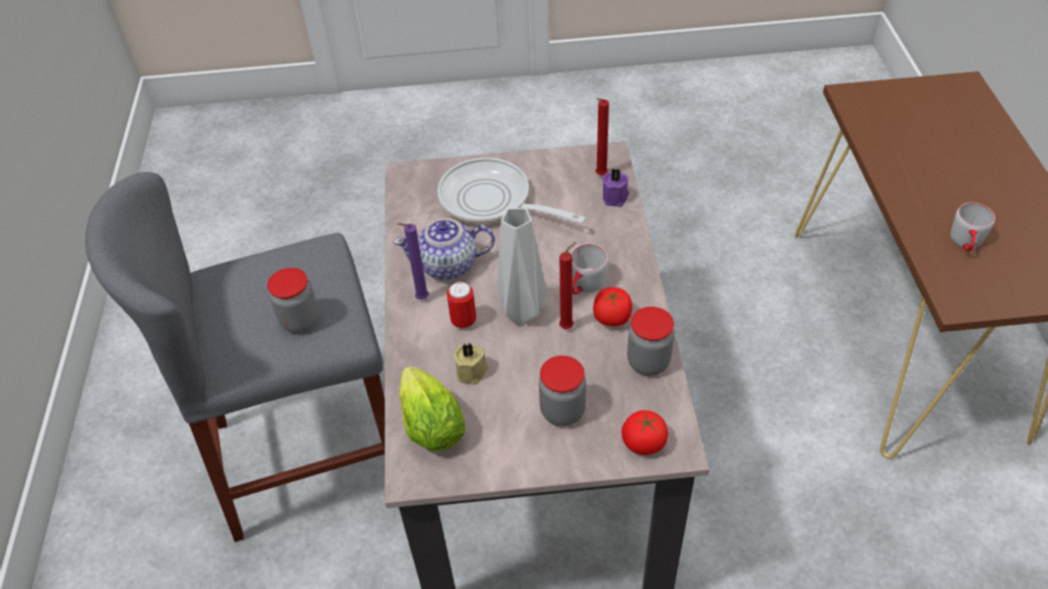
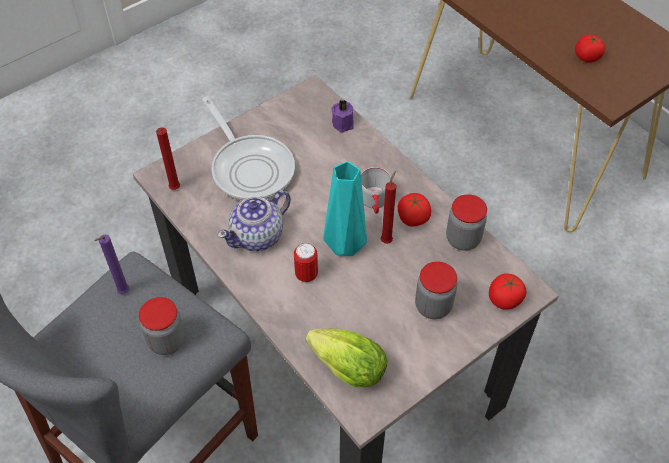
camera: 35 degrees left, 5 degrees up
purple candle [397,223,429,300] -> purple candle moved to [94,234,129,294]
frying pan [437,158,586,224] -> frying pan turned 120 degrees counterclockwise [202,96,295,200]
beige candle [453,343,489,385] -> none
grey vase [497,208,547,325] -> turquoise vase [323,161,367,256]
red candle [595,98,609,175] -> red candle moved to [156,127,180,190]
grey mug [950,203,995,252] -> tomato [575,34,605,62]

